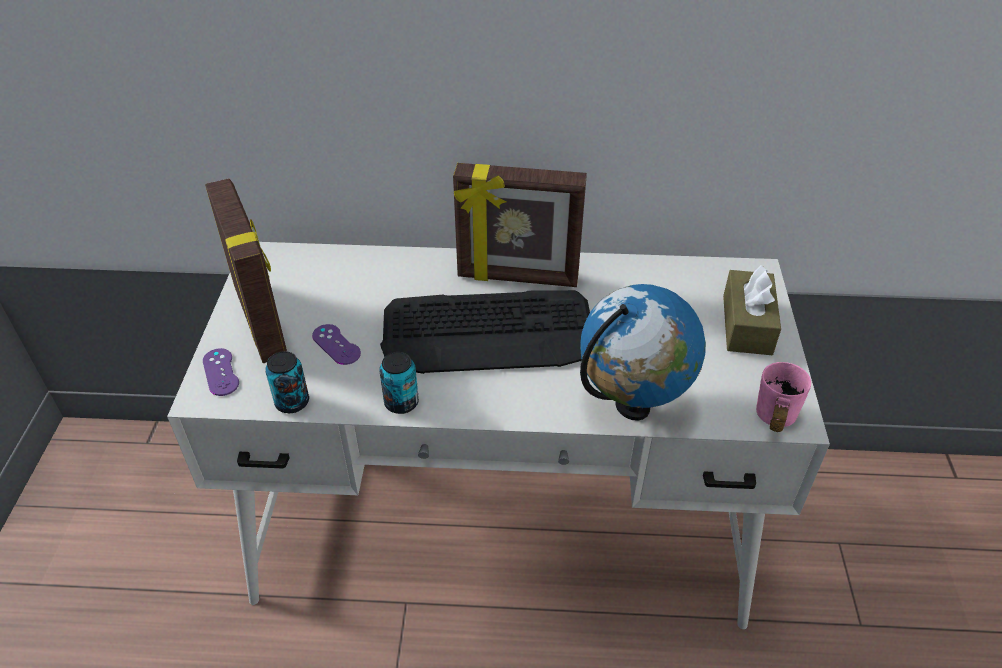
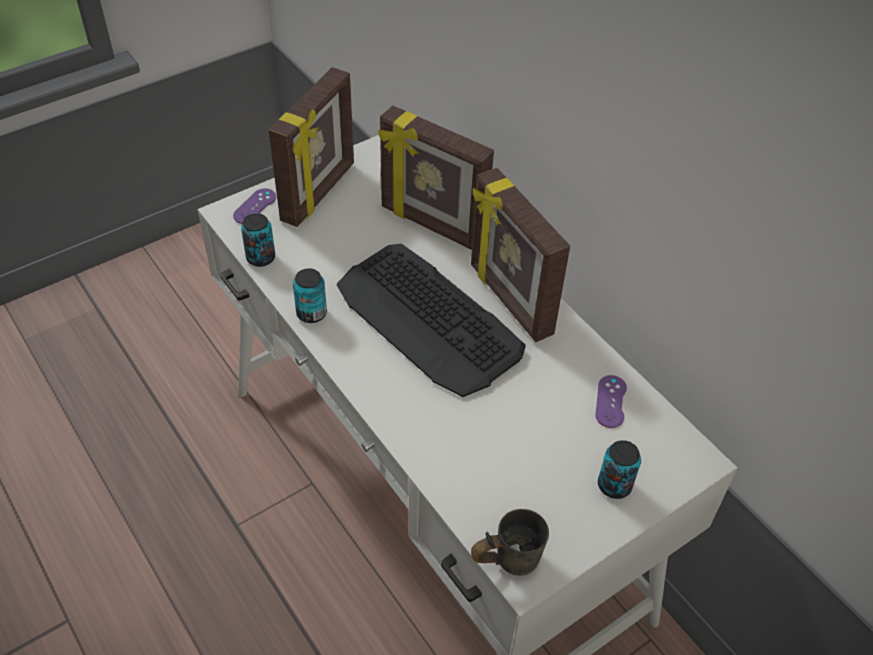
camera: 50 degrees right, 5 degrees up
purple game controller [312,324,361,365] -> purple game controller moved to [595,375,627,428]
globe [580,284,706,421] -> none
brown tissue box [723,265,781,355] -> can [598,440,641,499]
pink mug [756,362,811,432] -> grey mug [471,509,549,576]
none -> picture frame [378,106,494,250]

